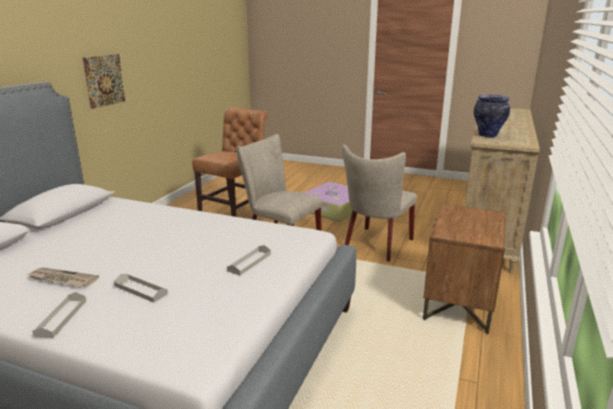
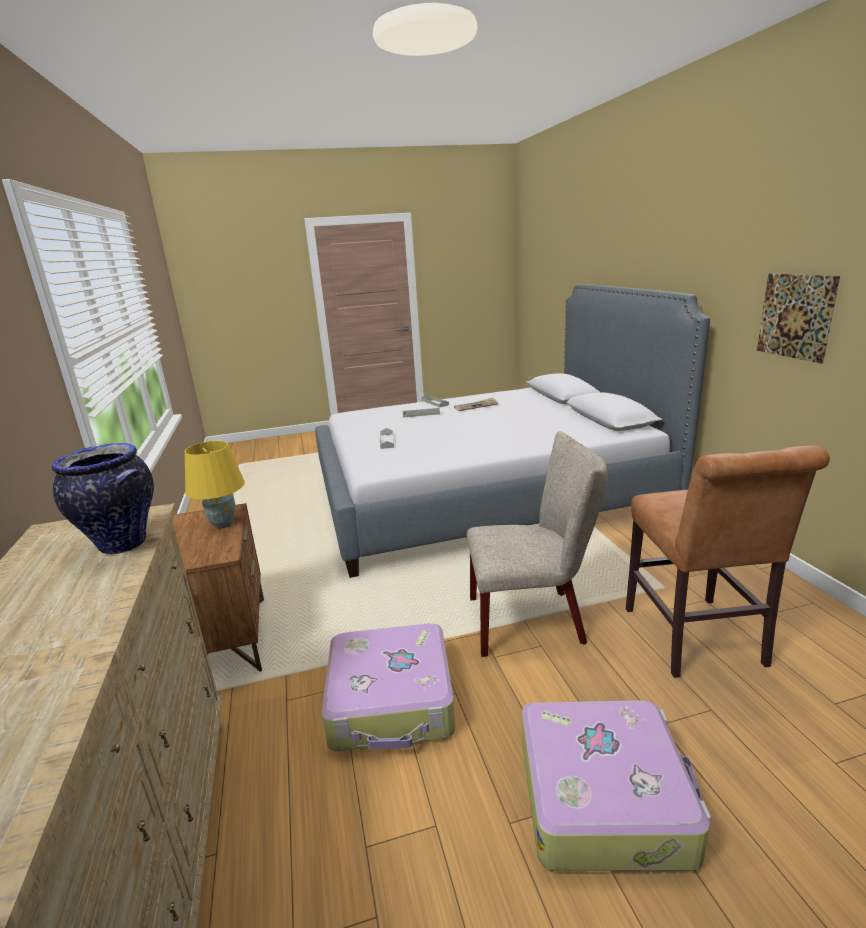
camera: 145 degrees right, 0 degrees up
beige chair [342,144,417,261] -> suitcase [322,624,455,751]
none -> yellow table lamp [185,441,245,529]

